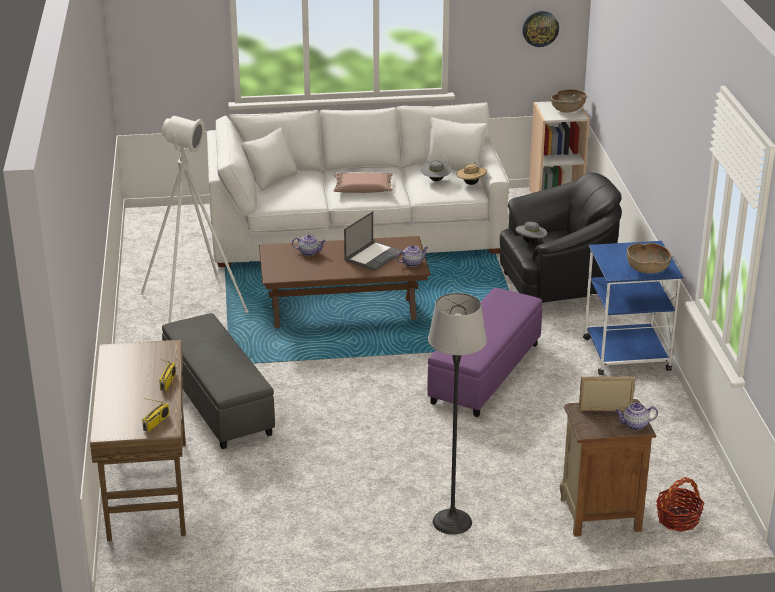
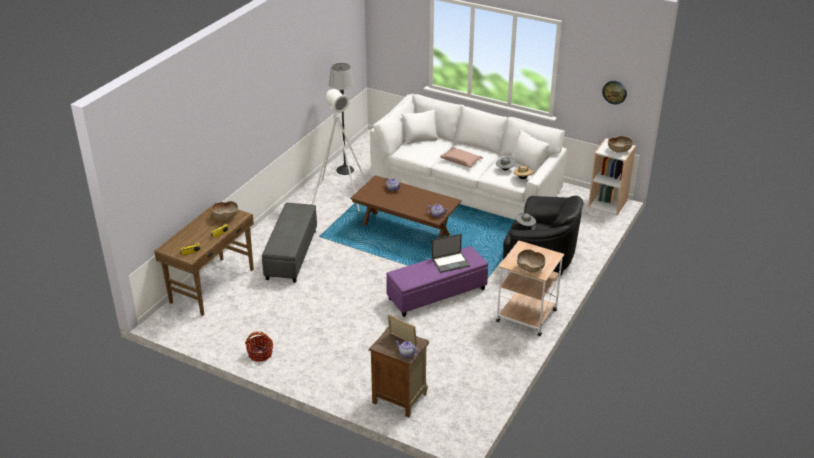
camera: 35 degrees right, 5 degrees up
laptop [344,211,403,271] -> laptop moved to [432,234,470,273]
floor lamp [428,293,487,535] -> floor lamp moved to [329,63,354,175]
blue cart [583,241,683,375] -> beige cart [496,241,564,336]
basket [656,477,705,532] -> basket moved to [245,332,273,362]
none -> brown bowl [211,201,238,220]

